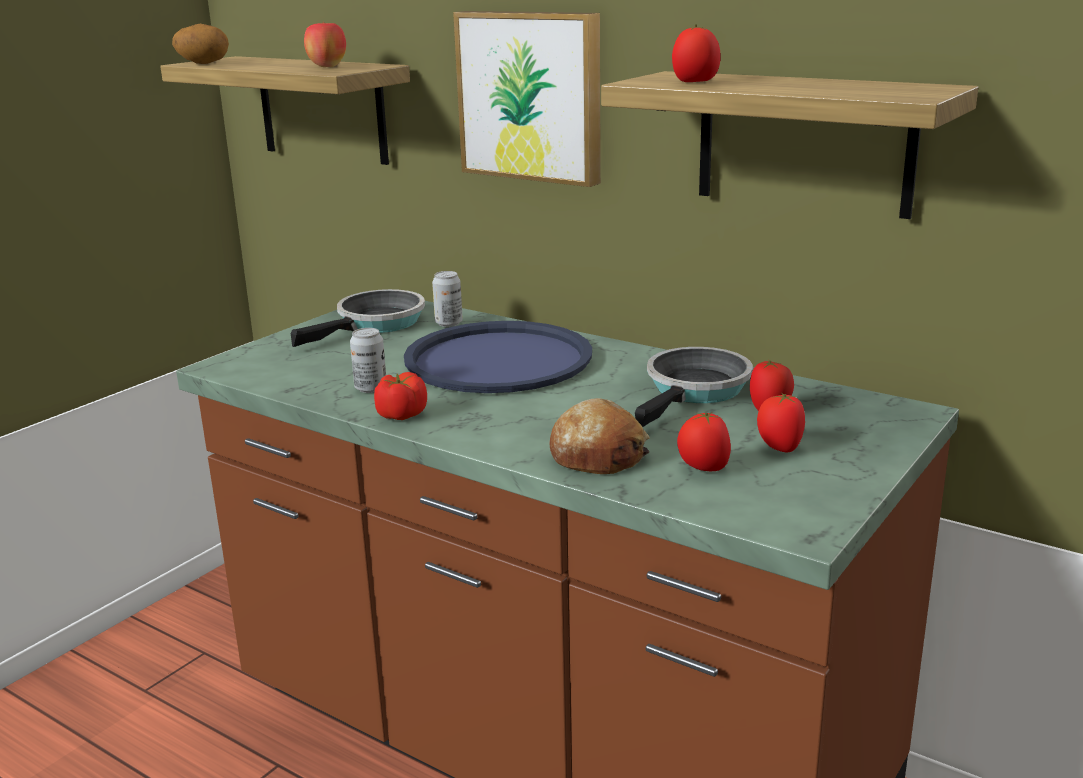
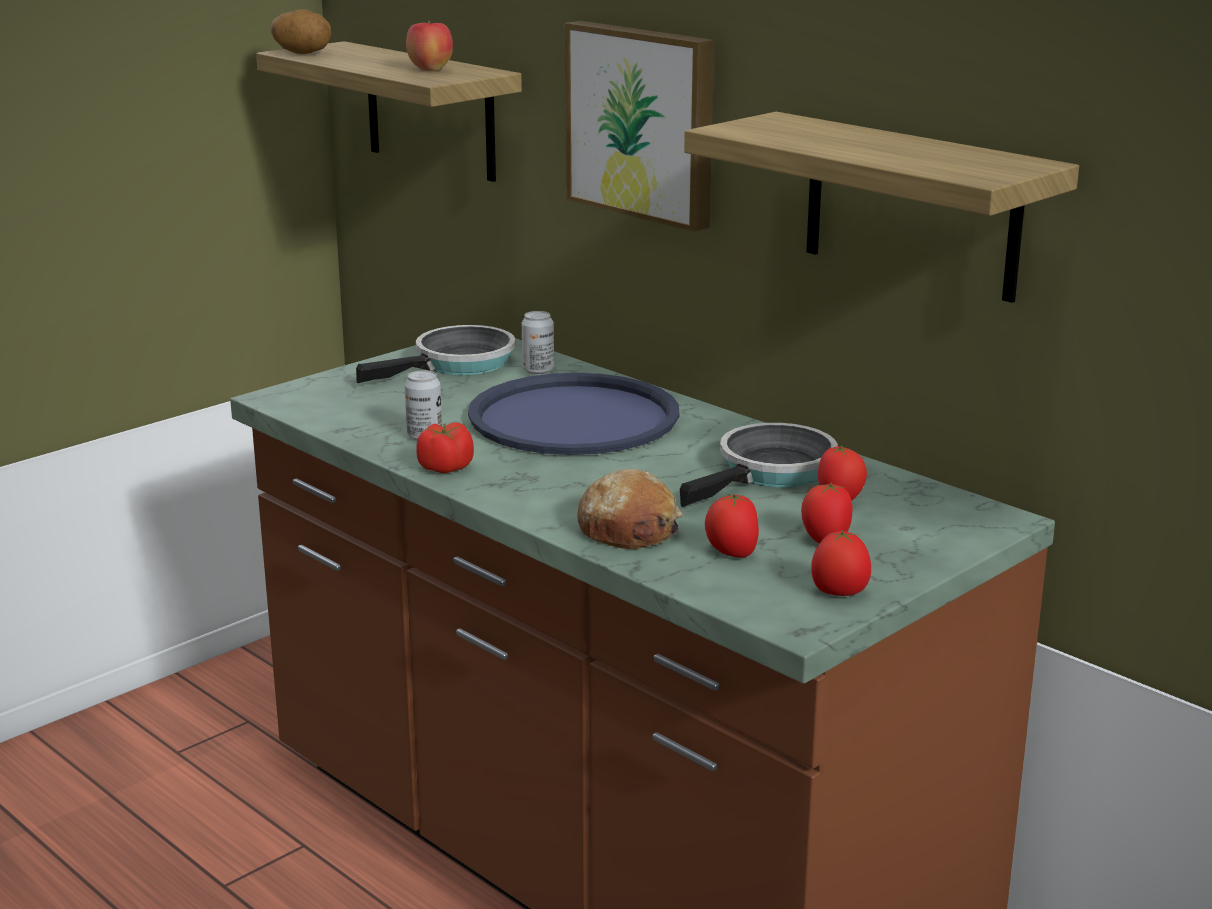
camera: 10 degrees right, 0 degrees up
tomato [672,24,721,82] -> tomato moved to [811,530,871,596]

